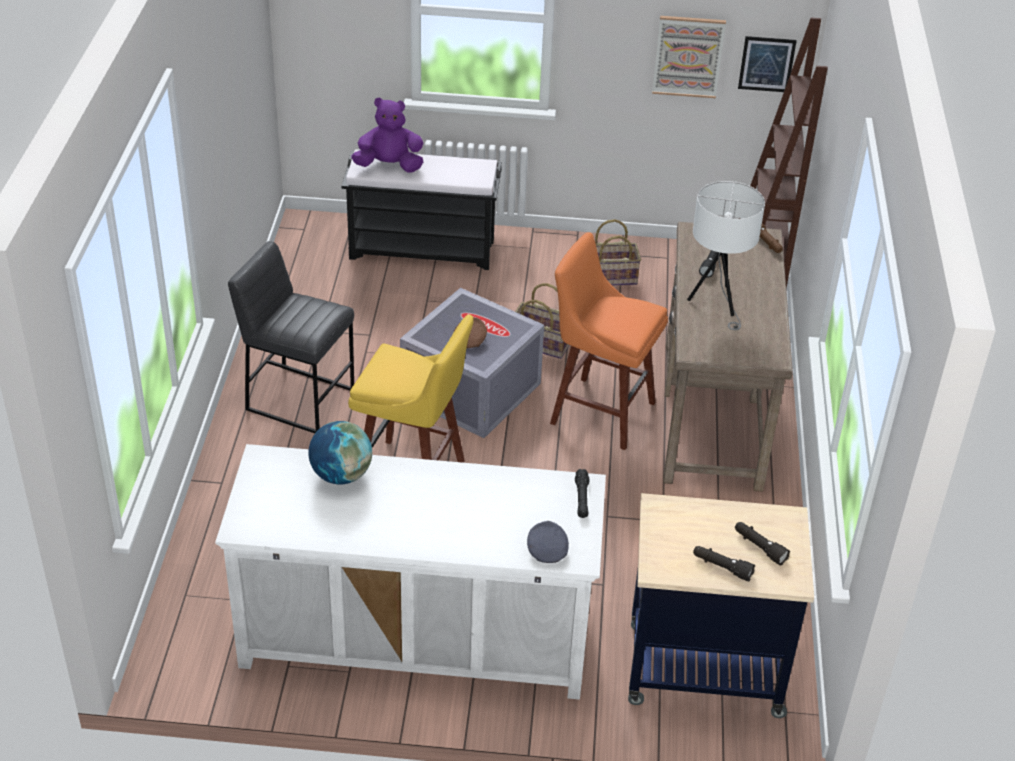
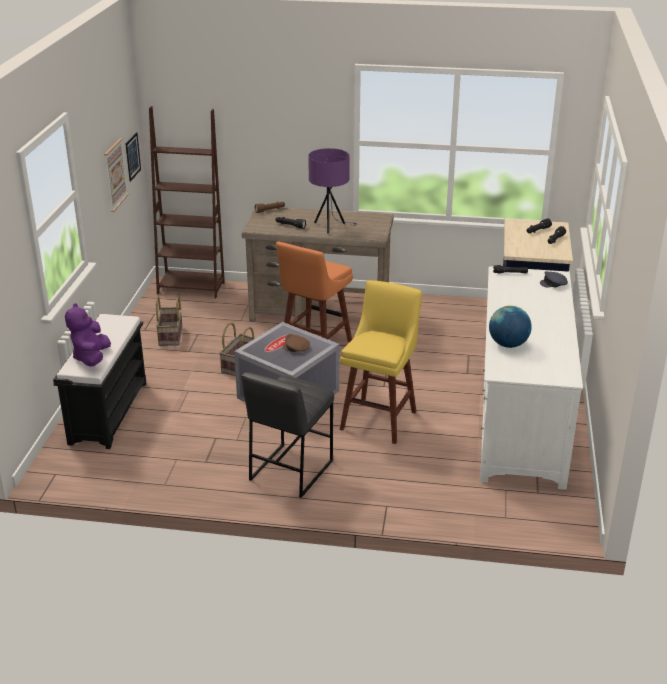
camera: 85 degrees left, 10 degrees down
white table lamp [687,181,765,330] -> purple table lamp [308,148,357,234]

